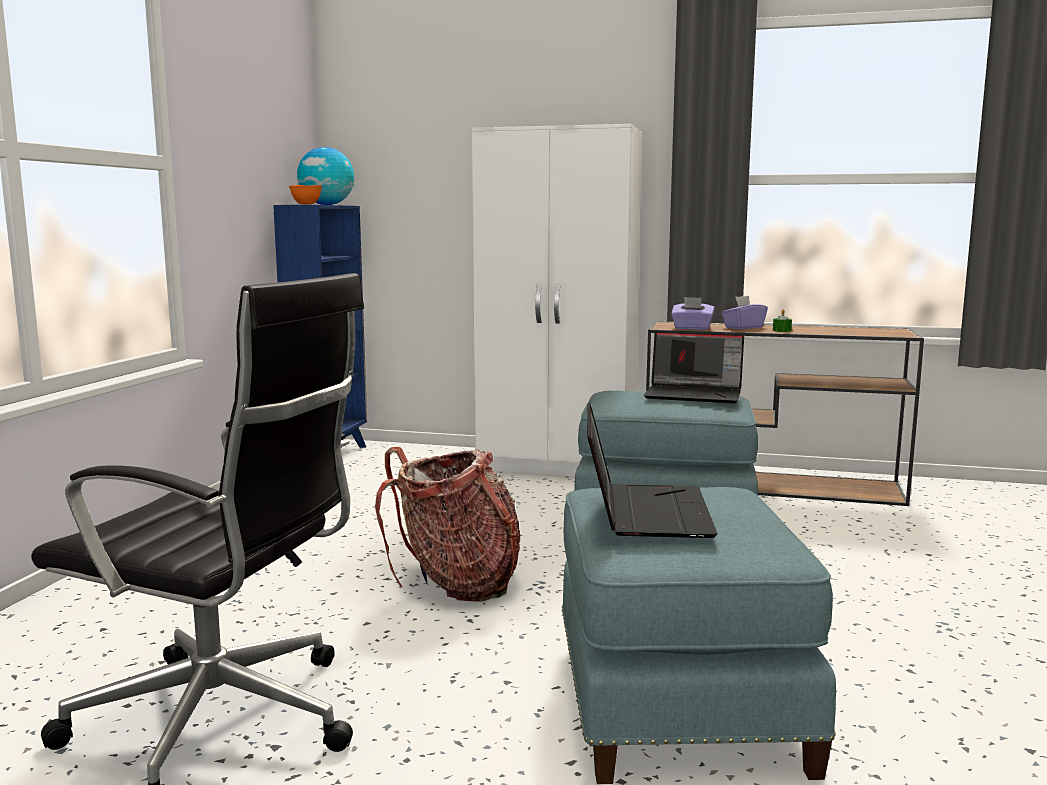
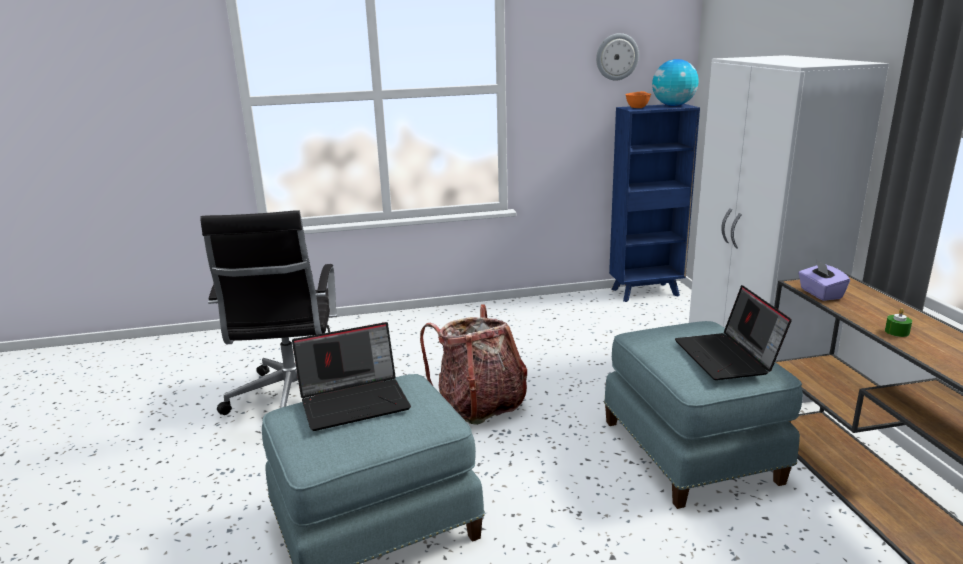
camera: 65 degrees right, 10 degrees up
purple tissue box [721,296,768,329] -> none
none -> wall clock [596,33,639,81]

